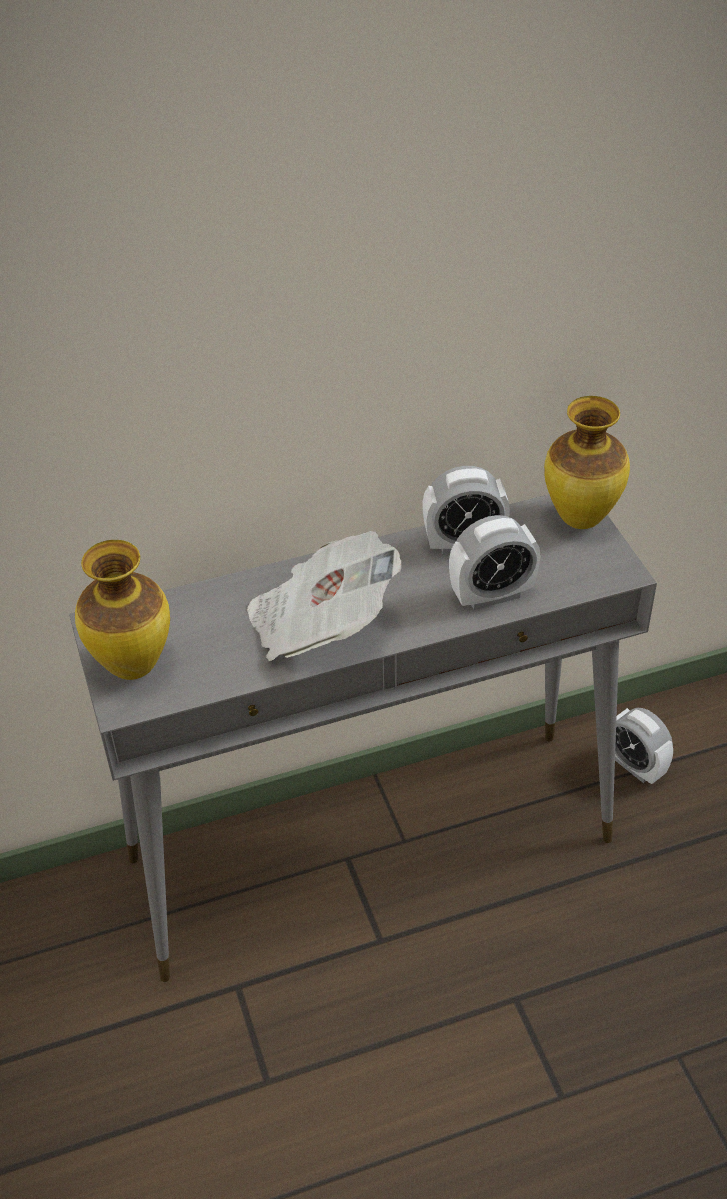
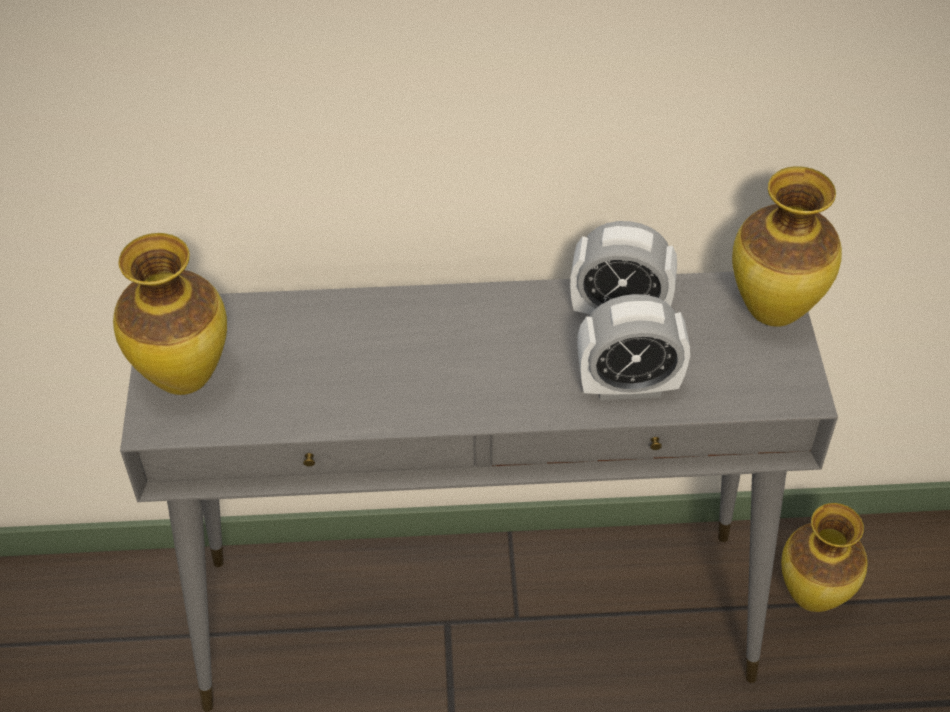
camera: 15 degrees right, 5 degrees up
newspaper [247,531,402,661] -> none
alarm clock [615,708,673,784] -> vase [781,503,868,612]

